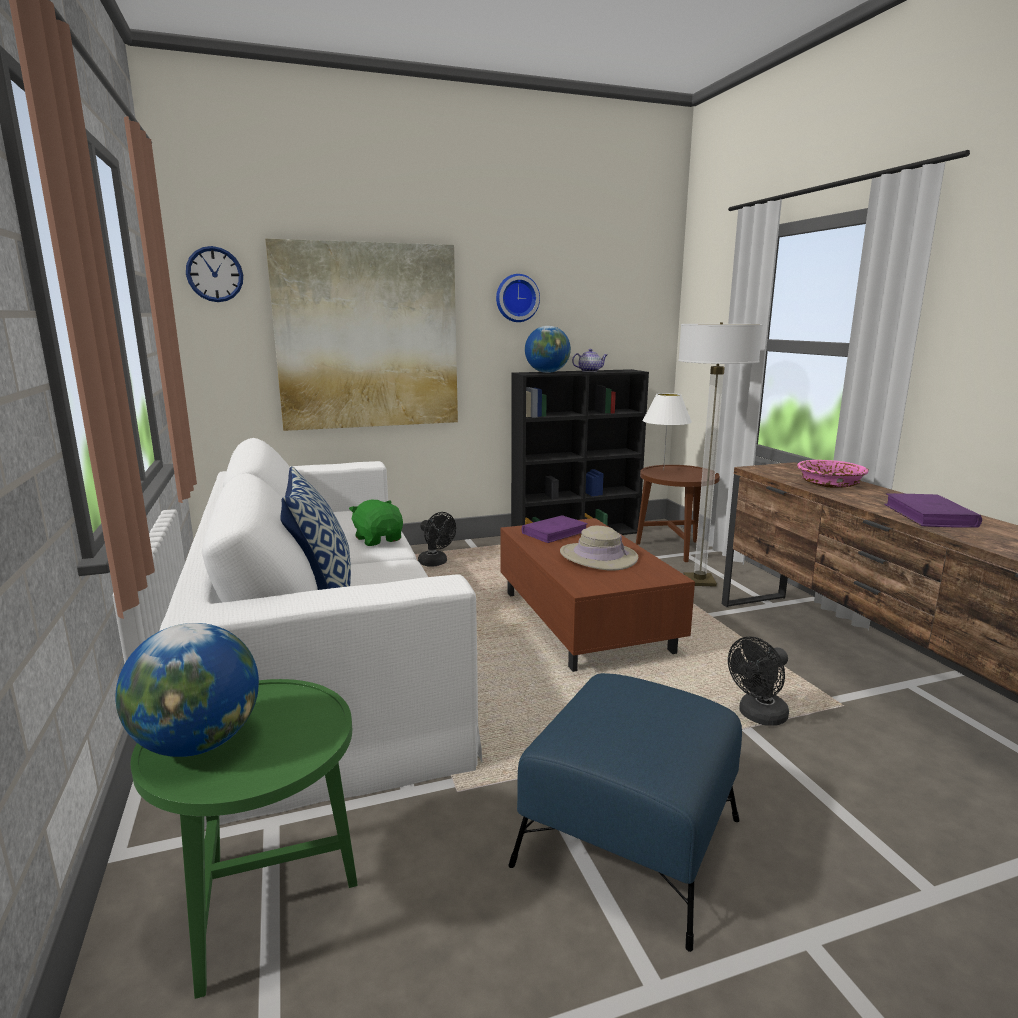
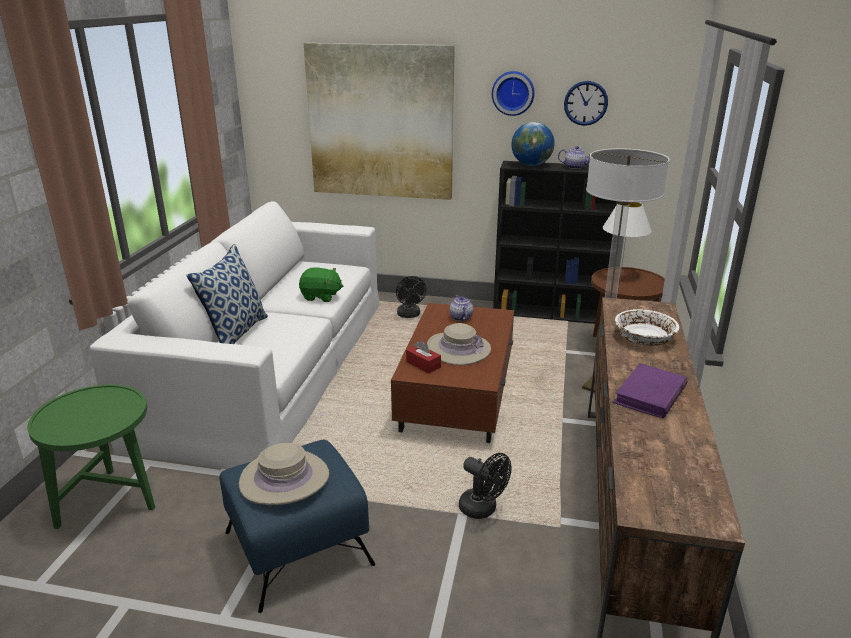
camera: 30 degrees right, 10 degrees up
globe [115,623,259,757] -> none
wall clock [186,246,243,302] -> wall clock moved to [564,81,608,126]
green plush toy [349,500,403,546] -> green plush toy turned 105 degrees clockwise [299,267,343,302]
purple book [522,515,588,543] -> teapot [449,295,473,321]
black fan [728,636,789,726] -> black fan turned 135 degrees counterclockwise [459,453,512,519]
pink bowl [797,460,869,488] -> white bowl [615,309,679,346]
none -> beige hat [239,443,329,505]
none -> red tissue box [406,340,441,373]

